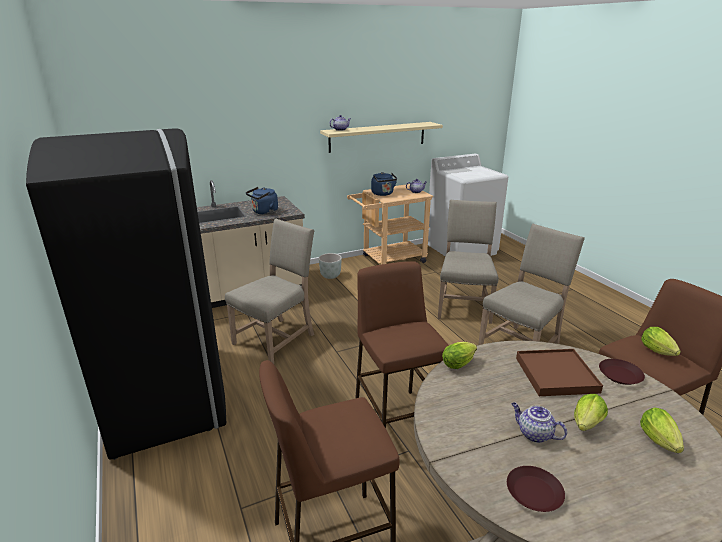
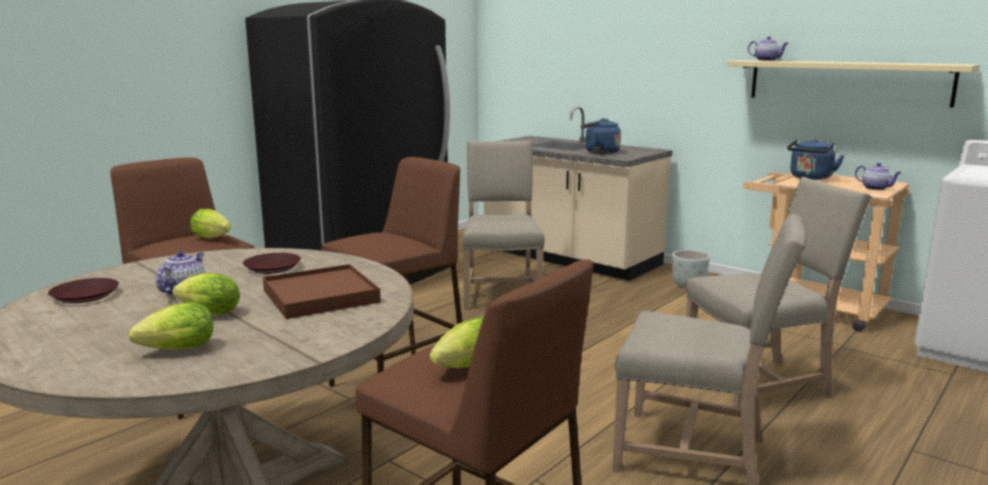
camera: 65 degrees right, 10 degrees down
beige chair [225,219,314,364] -> beige chair turned 105 degrees counterclockwise [462,140,545,310]
lettuce [442,342,477,369] -> lettuce moved to [190,209,231,239]
brown plate [599,359,645,385] -> brown plate moved to [243,253,301,274]

